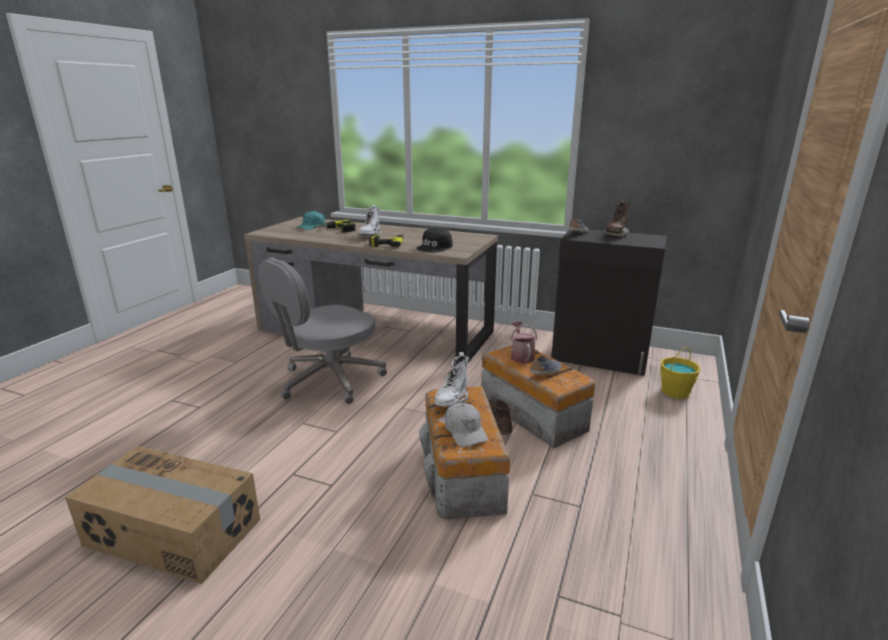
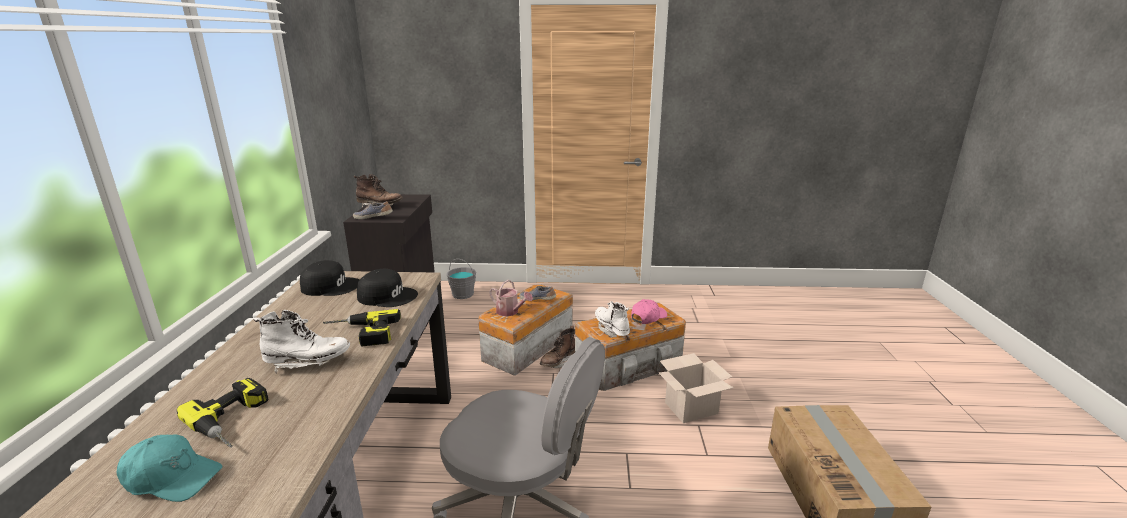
camera: 110 degrees left, 0 degrees up
white boot [433,352,469,407] -> white boot turned 120 degrees counterclockwise [595,301,630,338]
white cap [445,403,488,447] -> pink cap [631,299,667,324]
watering can [510,321,537,363] -> watering can turned 120 degrees counterclockwise [489,280,533,317]
yellow bucket [660,347,701,399] -> grey bucket [447,259,476,299]
none -> black cap [300,260,359,296]
none -> cardboard box [658,353,734,423]

